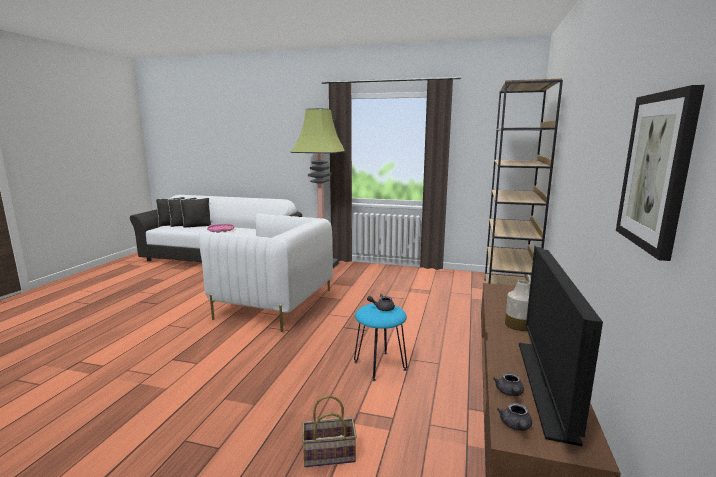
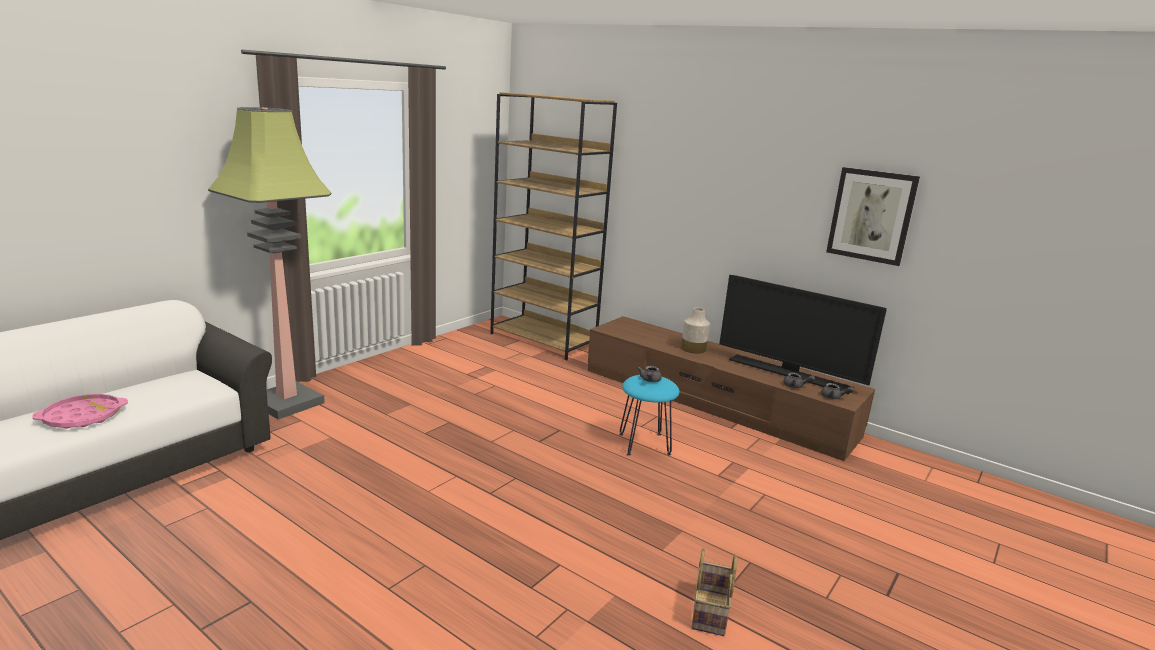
camera: 70 degrees left, 5 degrees up
white armchair [199,213,333,332] -> none
basket [302,395,357,467] -> basket moved to [692,548,737,636]

